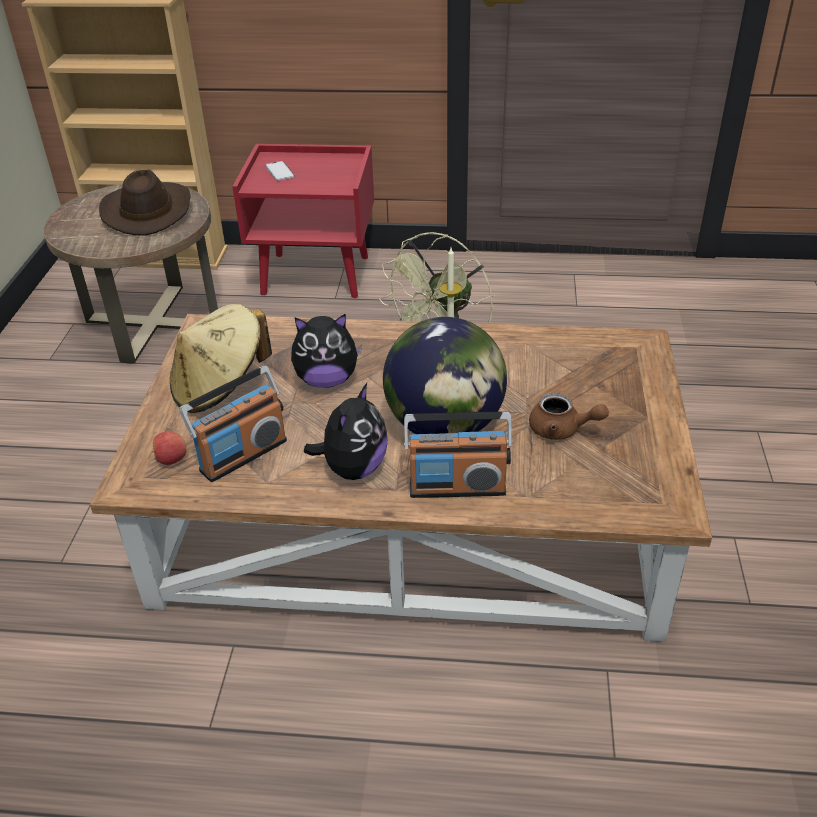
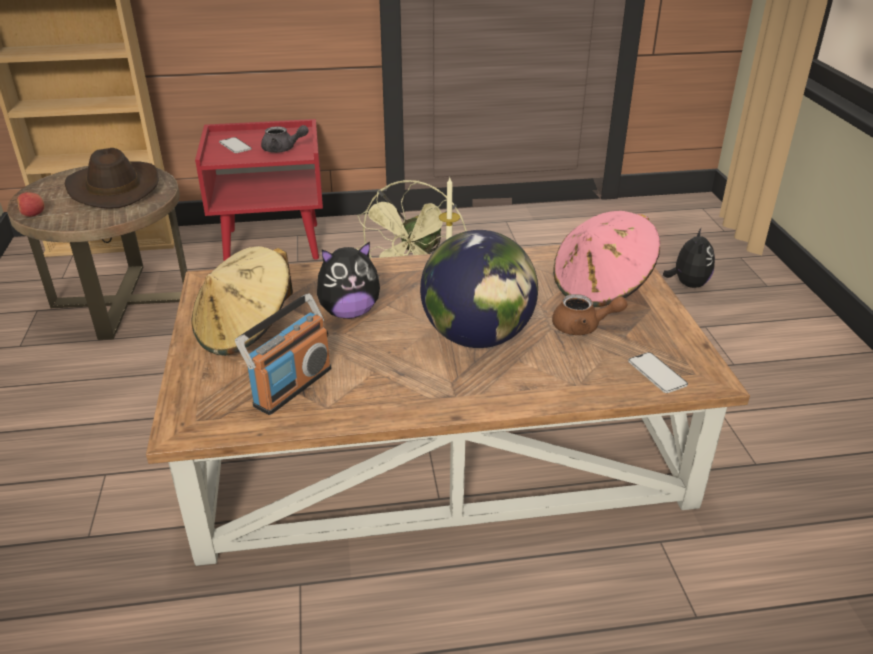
camera: 15 degrees left, 5 degrees down
apple [152,432,187,465] -> apple moved to [17,192,44,217]
plush toy [304,383,388,480] -> plush toy moved to [663,227,715,288]
radio [404,412,513,498] -> none
none -> grey teapot [261,125,309,153]
none -> pink hat [553,211,660,308]
none -> phone [628,352,688,393]

